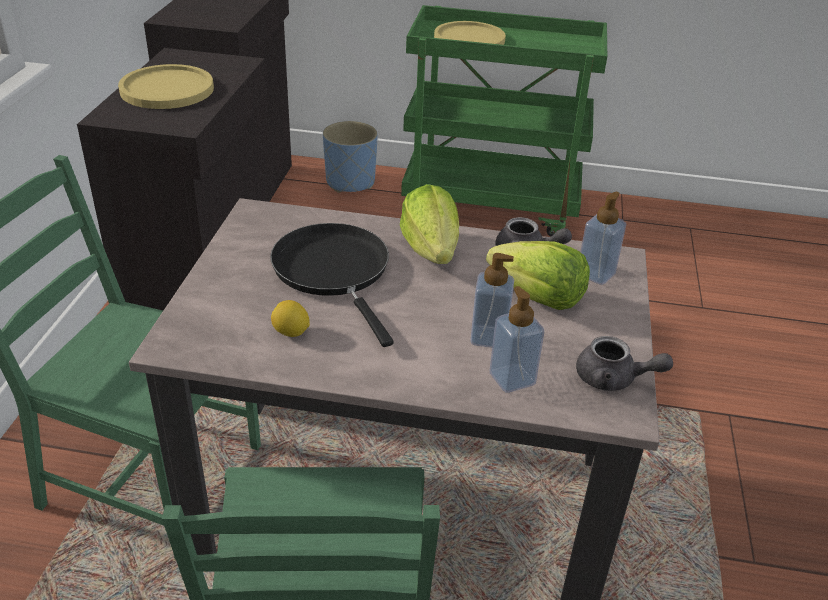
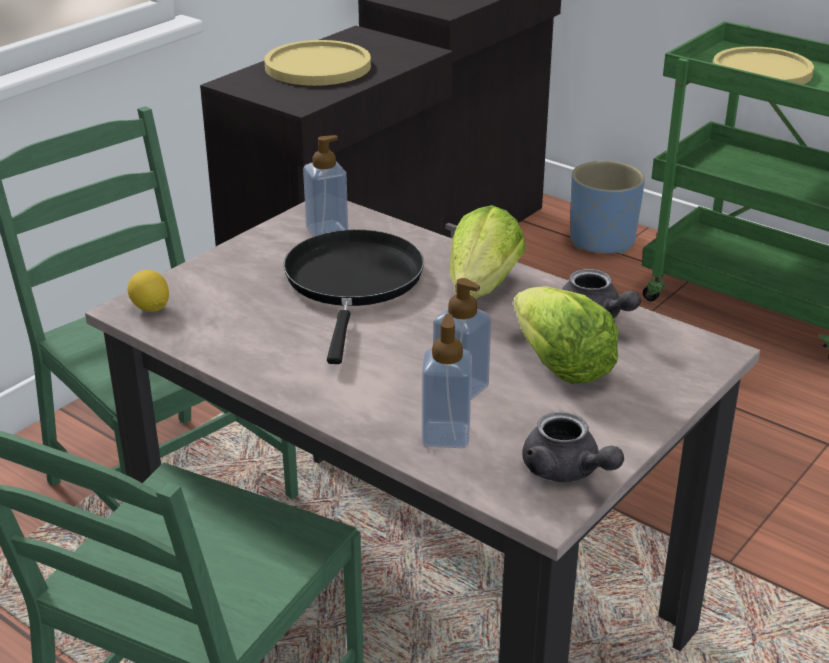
camera: 30 degrees right, 5 degrees down
lemon [271,300,310,337] -> lemon moved to [128,270,169,312]
soap dispenser [581,191,626,285] -> soap dispenser moved to [303,135,348,236]

